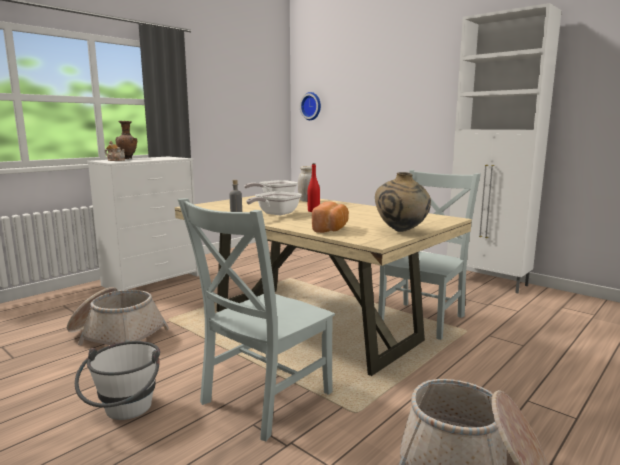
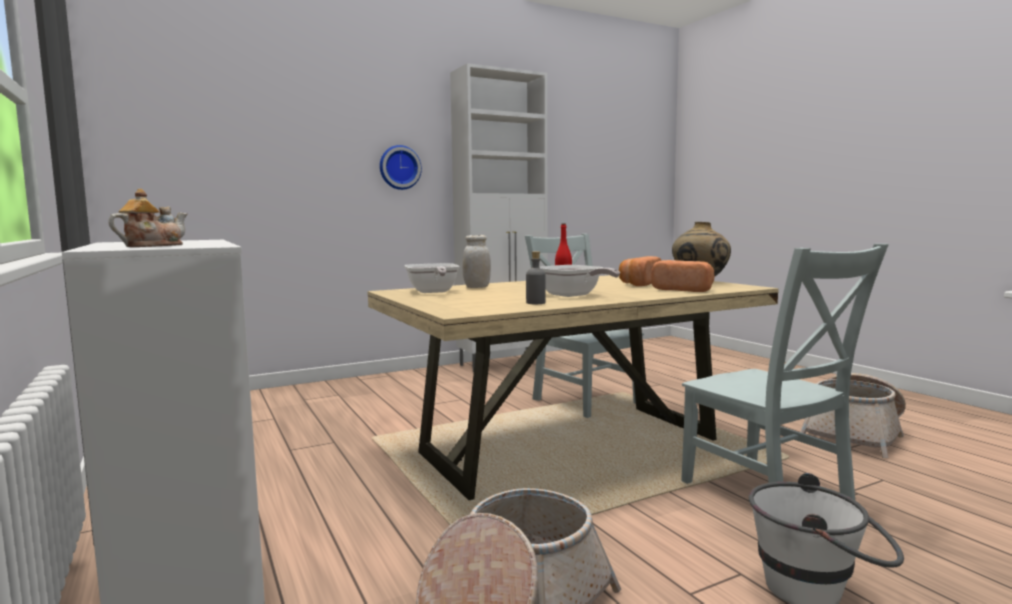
camera: 70 degrees left, 5 degrees down
brown vase [115,121,137,159] -> none
wall clock [300,92,321,120] -> wall clock moved to [380,145,422,190]
none -> bread [619,256,661,286]

